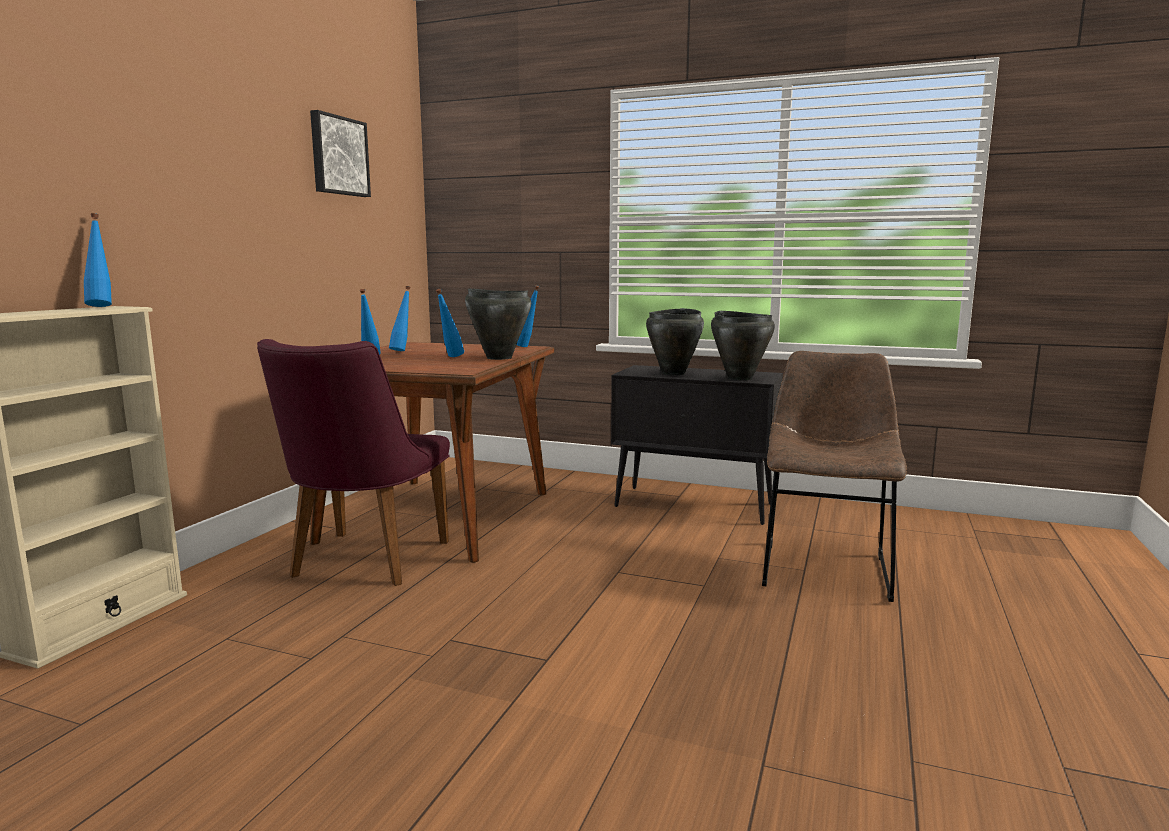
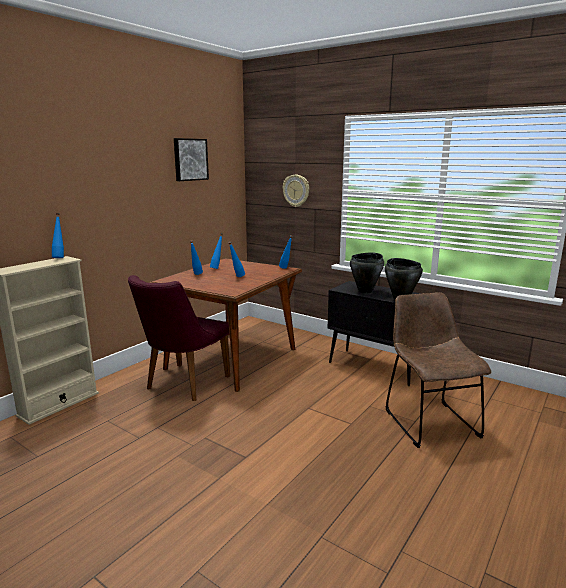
camera: 15 degrees right, 5 degrees up
black cooking pot [465,288,531,360] -> none
brown chair [762,351,907,602] -> brown chair turned 45 degrees counterclockwise [386,292,491,448]
none -> wall clock [283,175,309,207]

